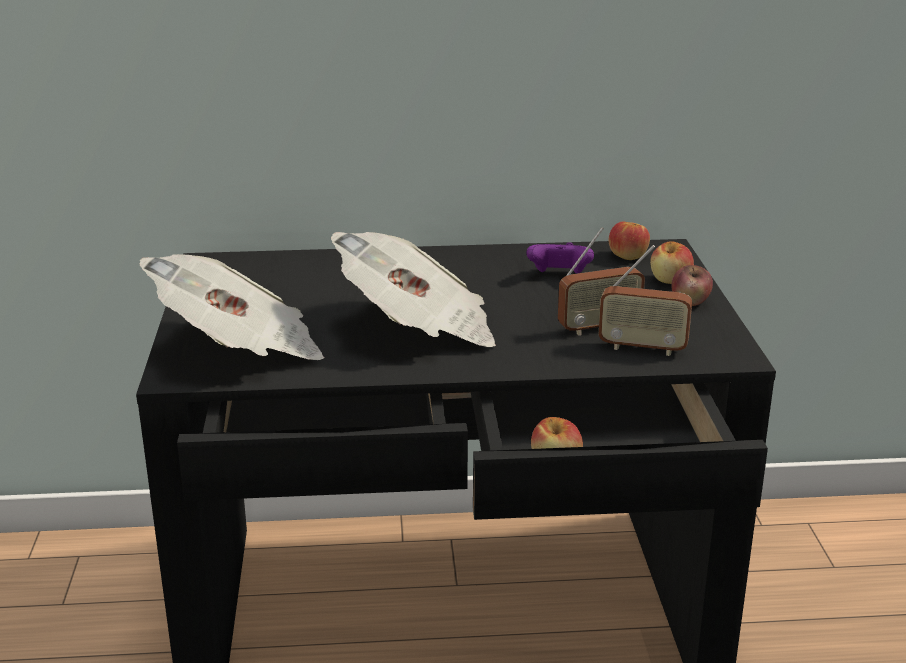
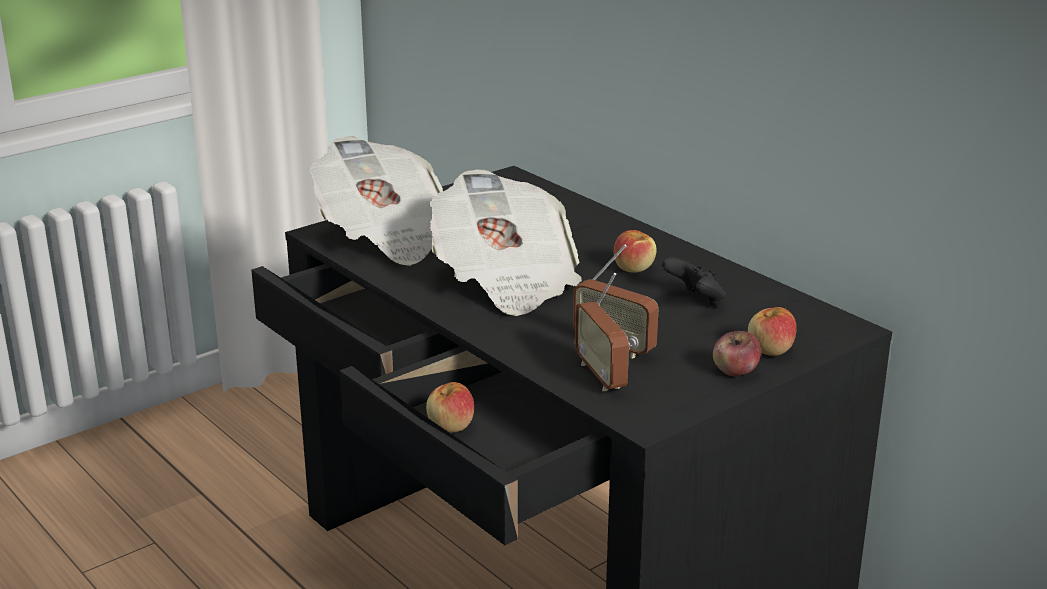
camera: 55 degrees right, 0 degrees up
purple game controller [526,242,594,274] -> black game controller [662,257,725,307]
apple [609,222,650,260] -> apple moved to [614,230,657,273]

